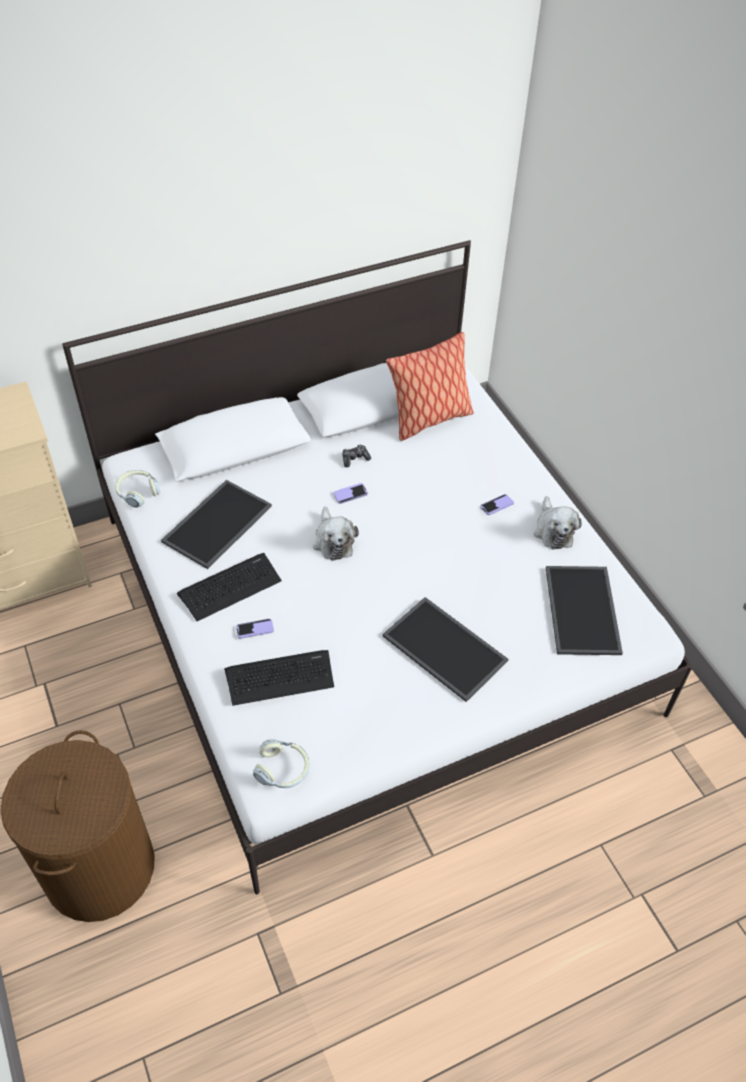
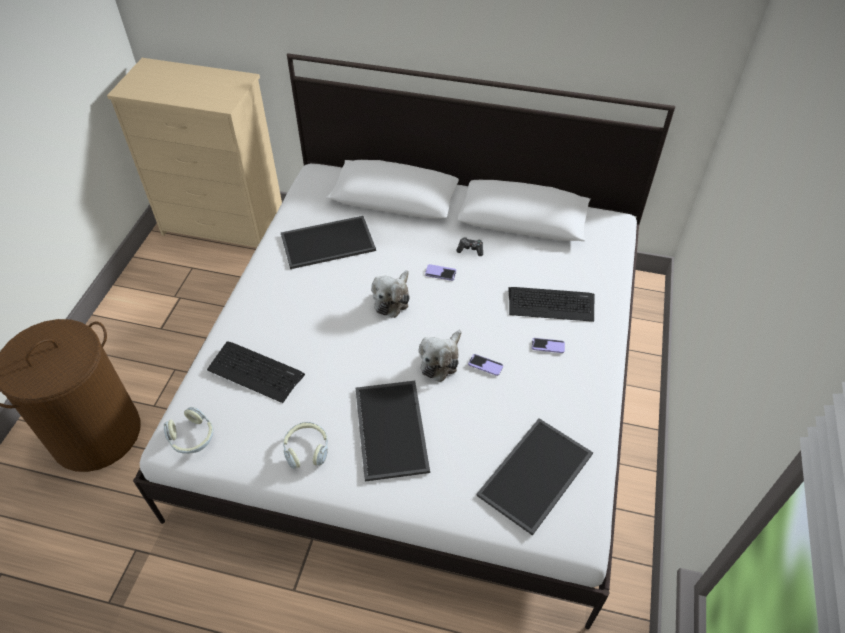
camera: 40 degrees right, 0 degrees up
headphones [115,470,160,508] -> headphones moved to [283,422,328,469]
keyboard [177,553,282,621] -> keyboard moved to [508,287,595,322]
phone [236,619,274,639] -> phone moved to [468,354,503,376]
pillow [386,332,474,441] -> none
plush toy [534,496,582,549] -> plush toy moved to [419,330,462,382]

